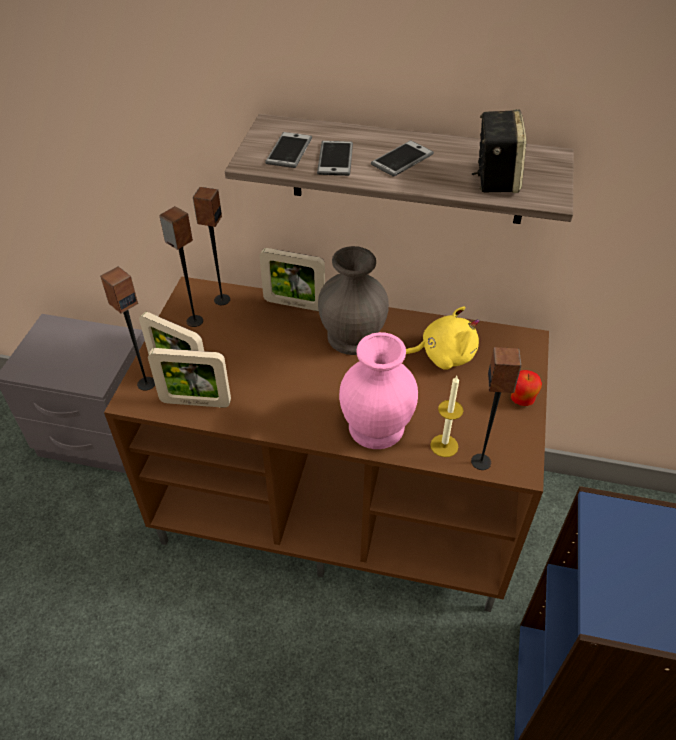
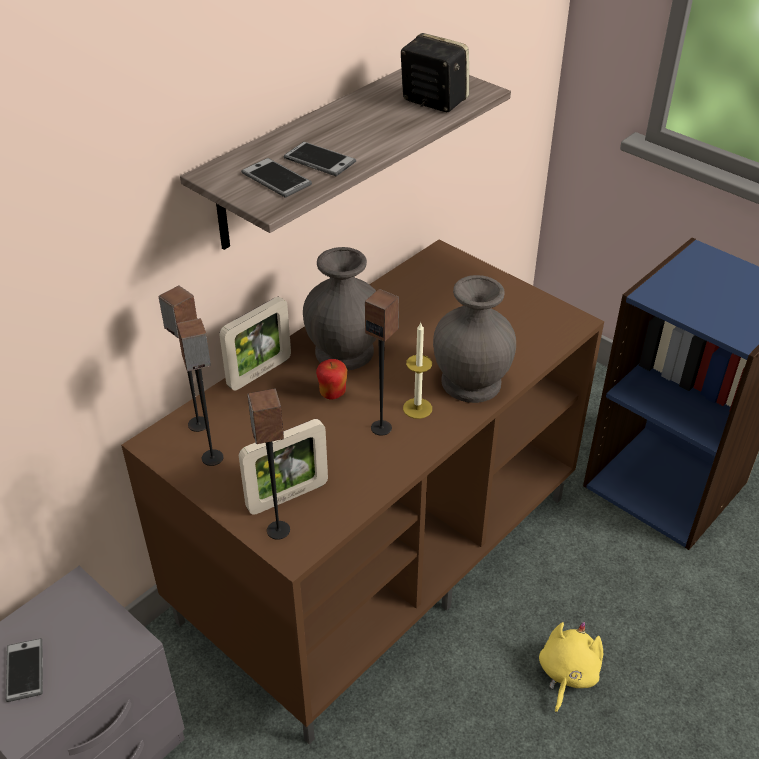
camera: 60 degrees left, 5 degrees down
picture frame [148,348,231,408] -> none
pink vase [339,332,418,449] -> grey vase [433,275,516,403]
phone [371,140,434,177] -> phone moved to [6,638,43,702]
yellow plush toy [406,306,480,370] -> yellow plush toy moved to [539,621,603,713]
candle [430,376,464,457] -> candle moved to [403,323,432,419]
speaker [471,347,521,470] -> speaker moved to [365,289,399,436]
apple [511,370,542,406] -> apple moved to [316,359,347,399]

